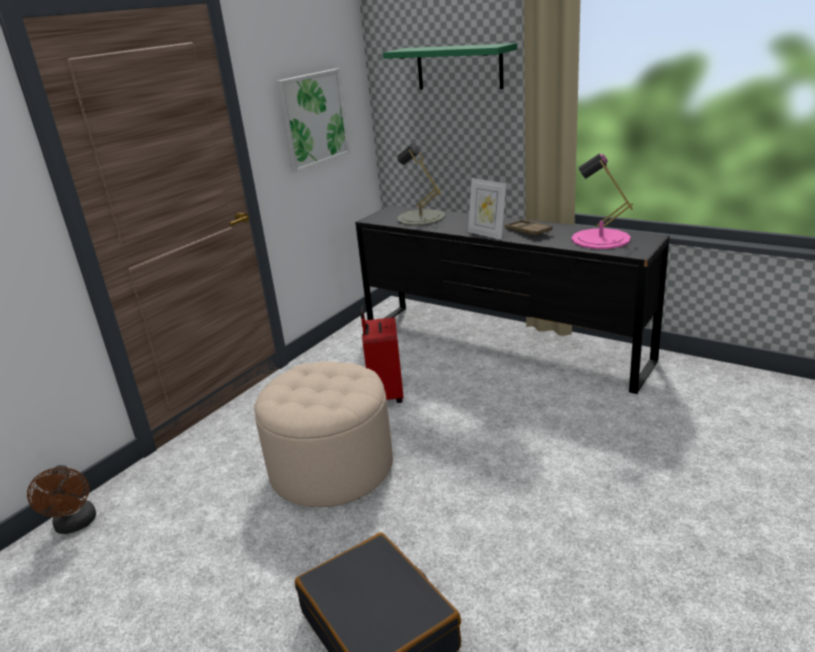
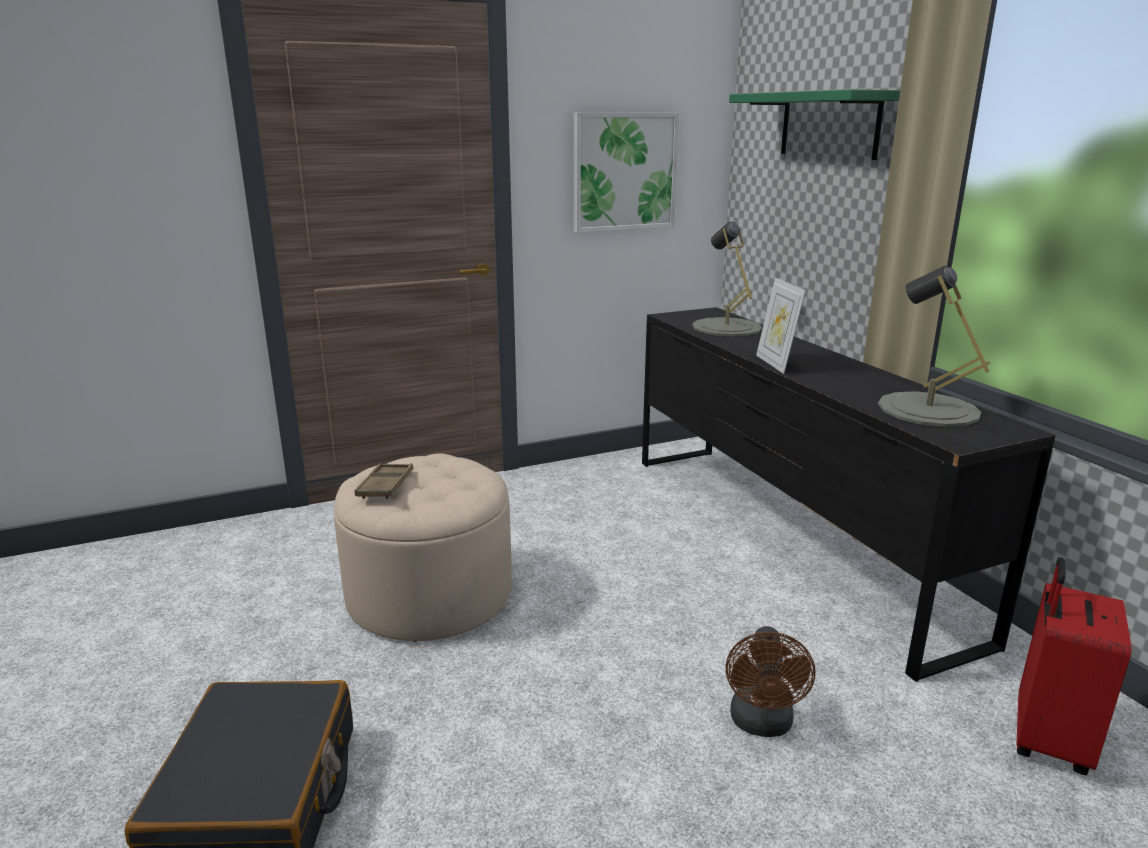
camera: 30 degrees right, 5 degrees down
brown fan [27,465,96,534] -> brown fan moved to [726,626,815,737]
red suitcase [360,306,403,403] -> red suitcase moved to [1016,557,1132,776]
brown tray [505,220,553,236] -> brown tray moved to [354,463,414,499]
pink table lamp [571,153,633,249] -> grey table lamp [878,266,990,427]

